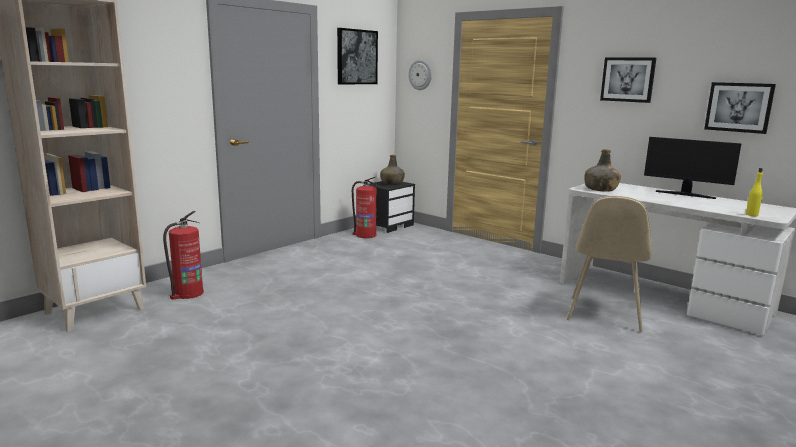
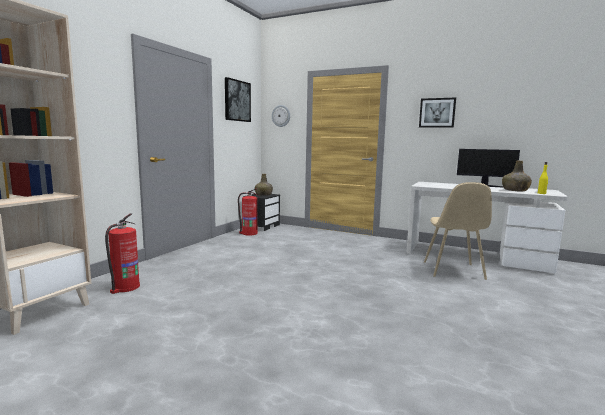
camera: 15 degrees left, 5 degrees down
green bottle [584,149,621,191] -> green bottle moved to [502,160,532,192]
picture [704,82,776,134] -> none

